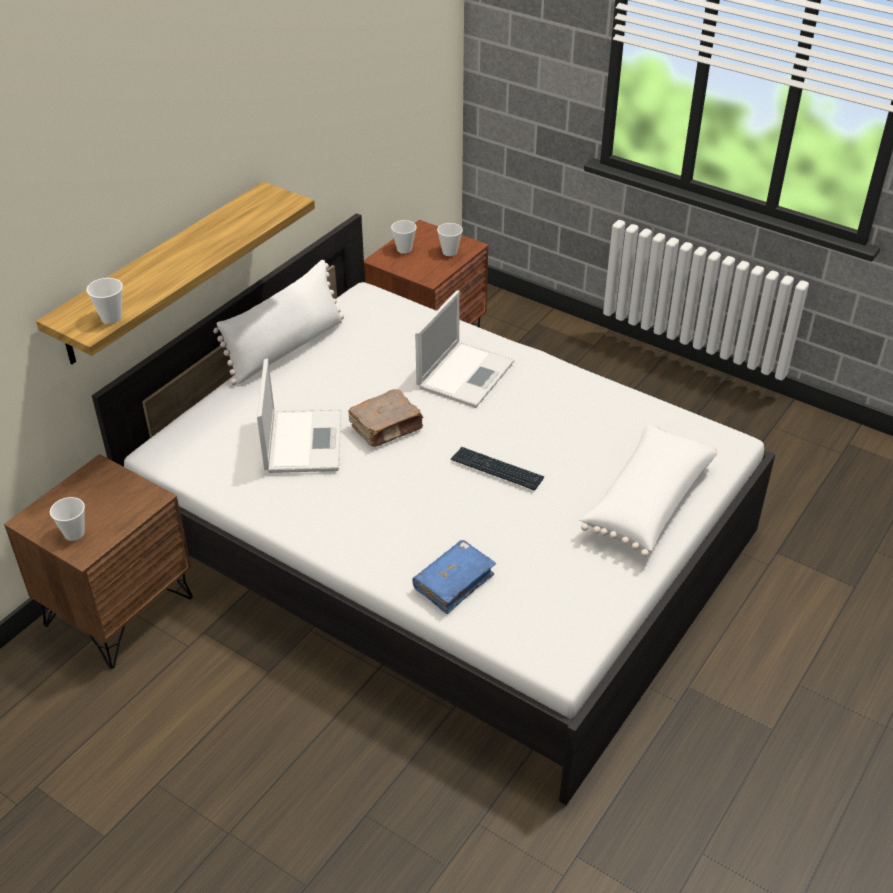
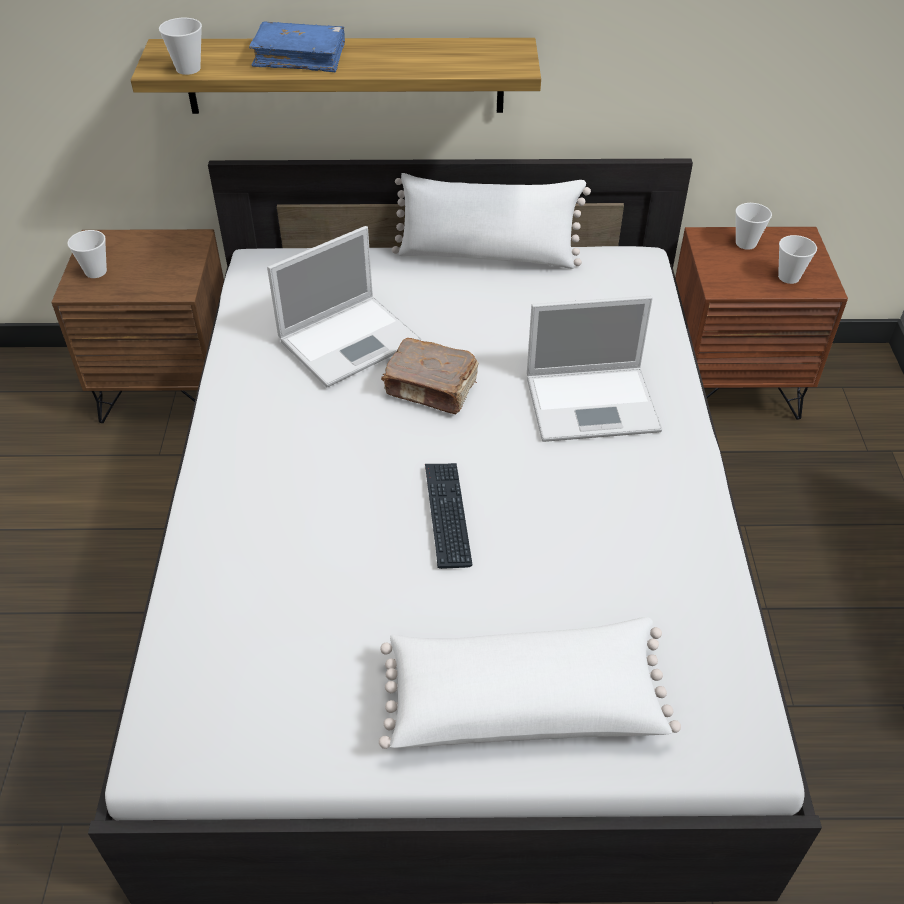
camera: 55 degrees right, 5 degrees up
blue book [412,540,496,614] -> blue book moved to [249,22,345,72]

